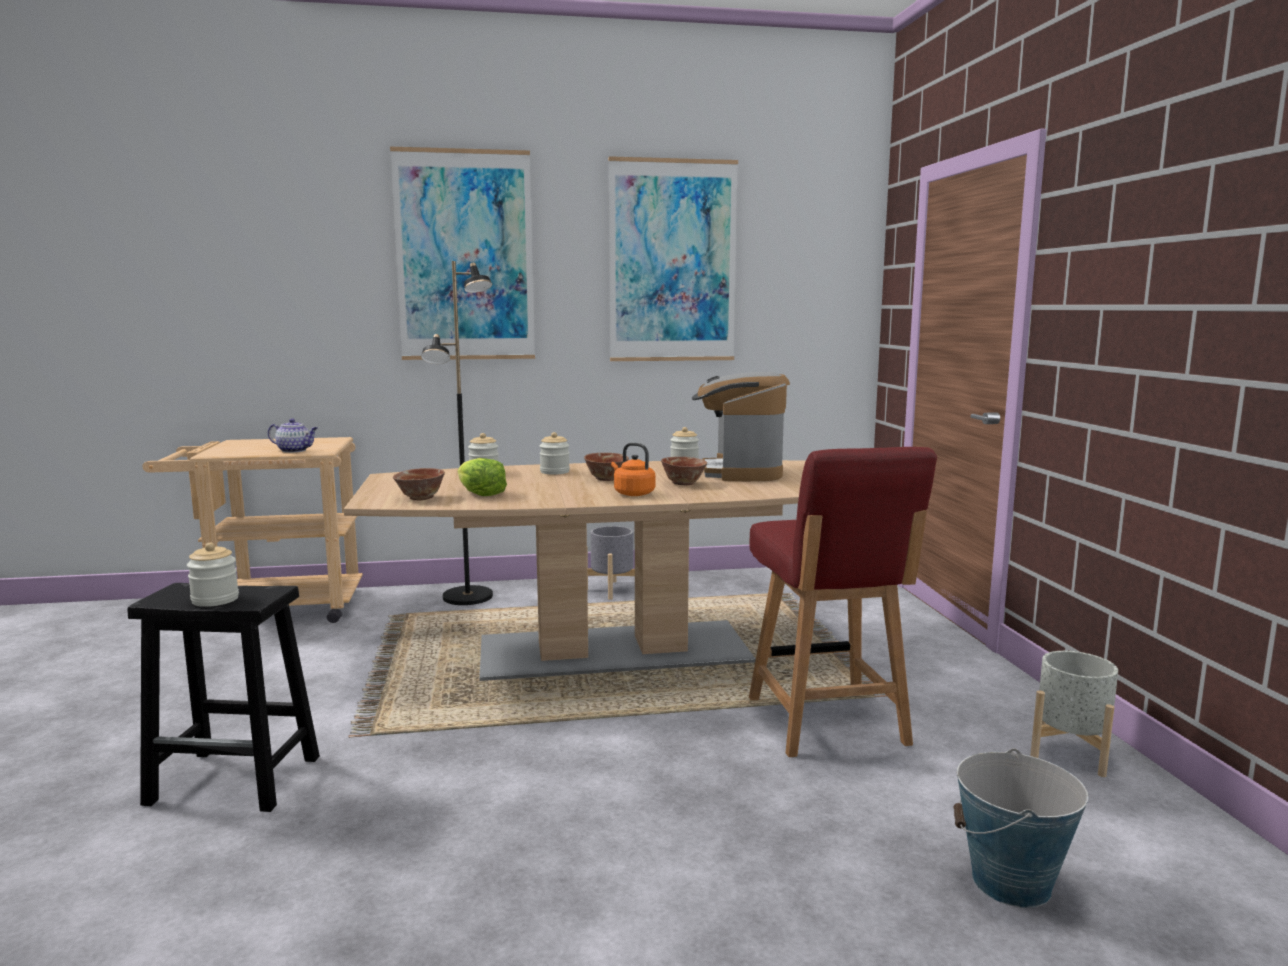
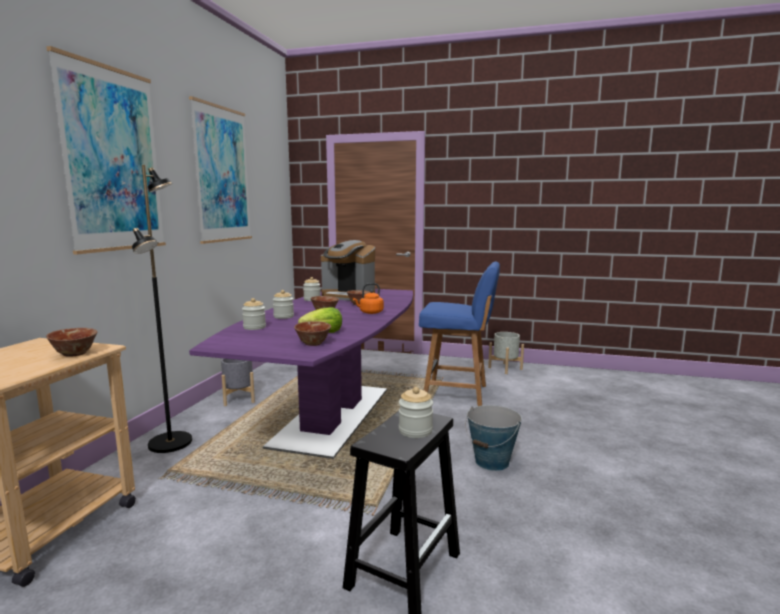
camera: 65 degrees left, 0 degrees up
teapot [268,419,318,453] -> bowl [46,328,97,357]
brown dining table [344,460,805,681] -> purple dining table [189,289,413,459]
red chair [749,447,937,757] -> blue chair [419,261,500,406]
bucket [954,748,1088,908] -> bucket moved to [465,405,522,471]

